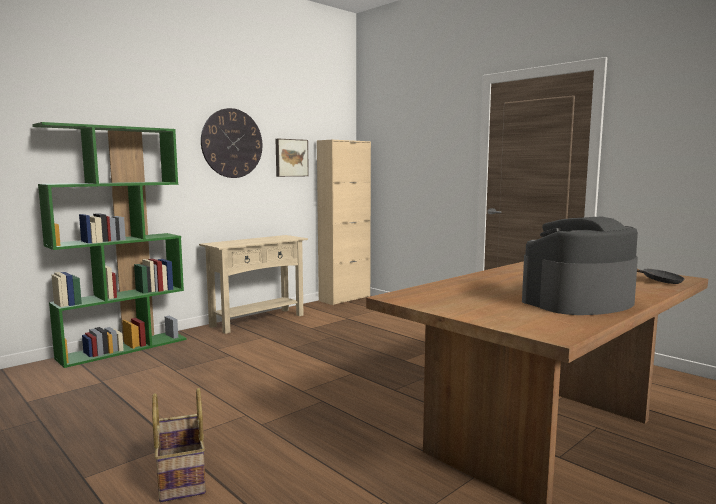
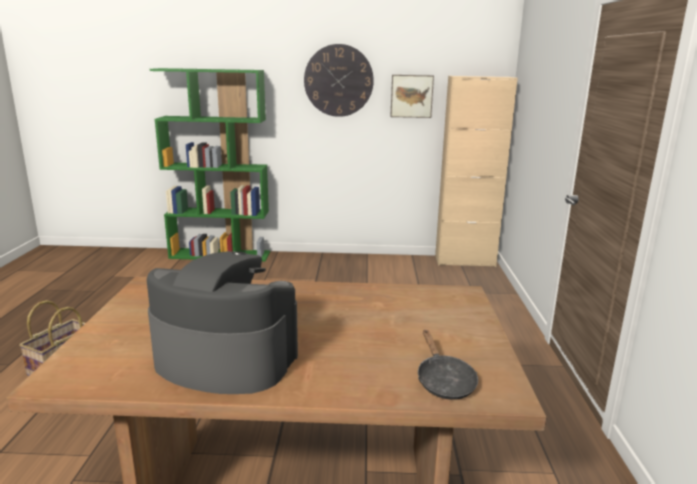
camera: 45 degrees right, 10 degrees up
beige console table [199,235,308,334] -> none

